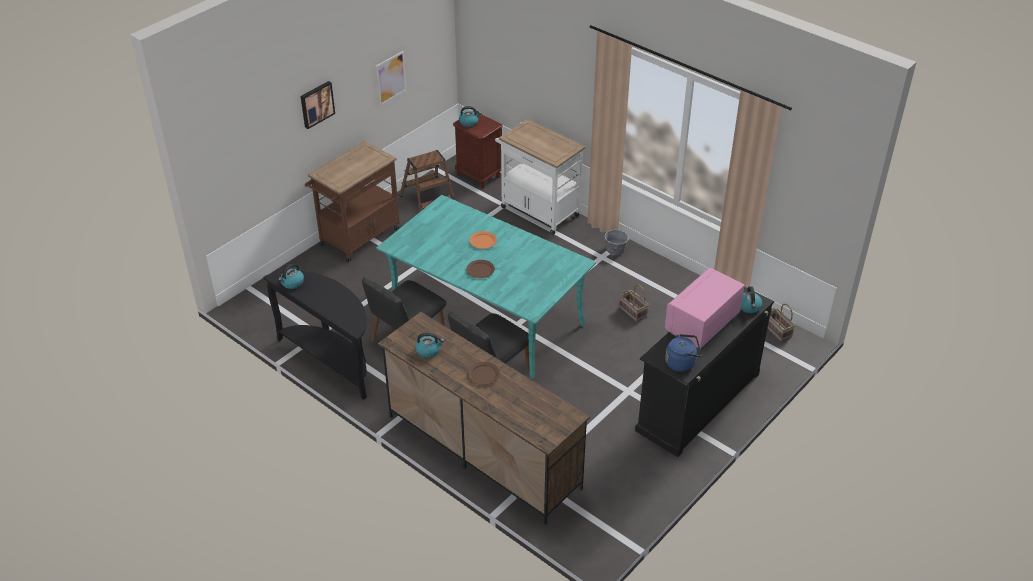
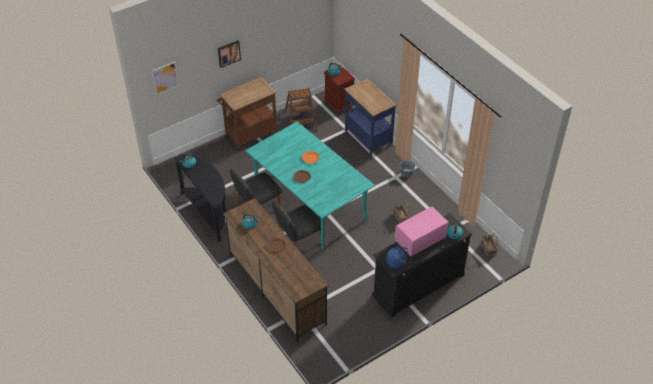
camera: 15 degrees right, 5 degrees up
picture [376,51,407,106] -> picture moved to [152,62,179,95]
white cart [495,119,586,235] -> blue cart [343,79,397,156]

